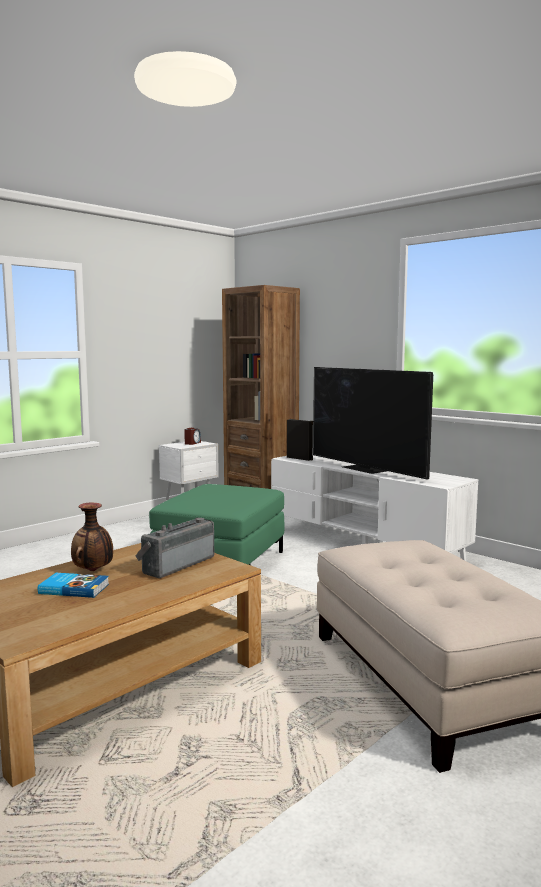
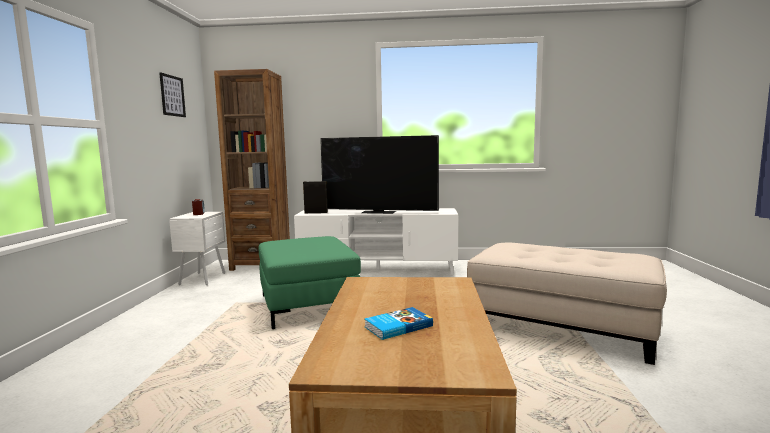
camera: 40 degrees left, 0 degrees up
vase [71,503,113,571] -> none
radio [135,518,214,578] -> none
none -> picture [159,72,186,117]

